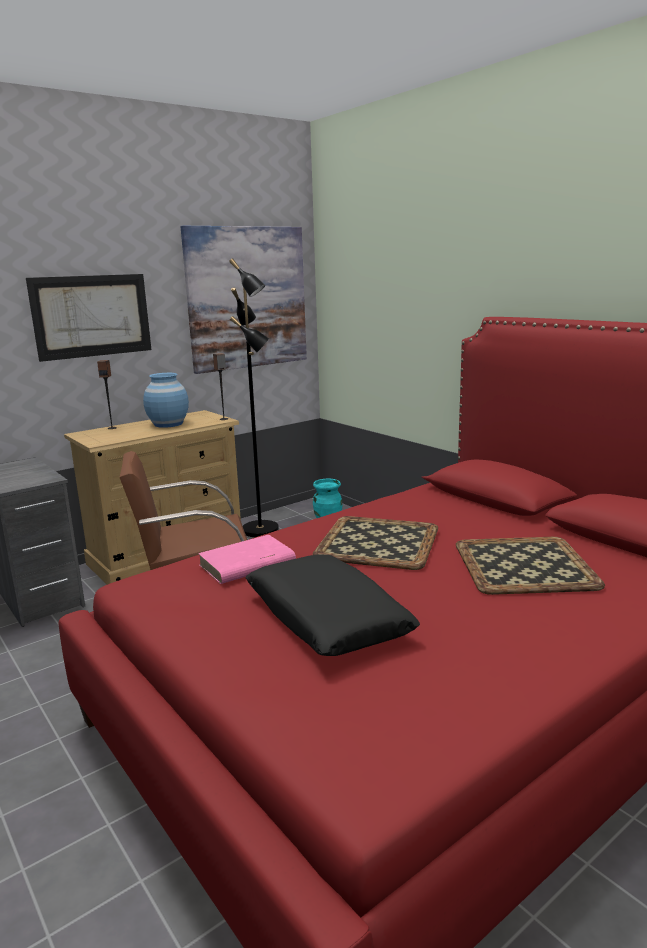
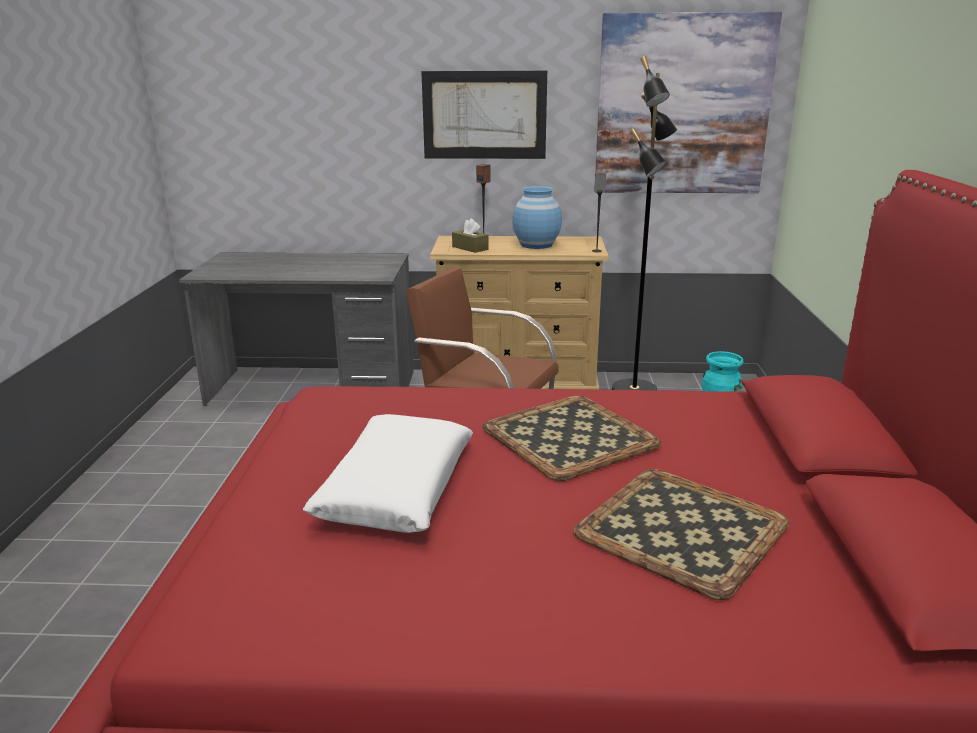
camera: 40 degrees right, 5 degrees up
pink book [198,535,296,584] -> none
black pillow [246,555,420,656] -> white pillow [303,414,473,533]
none -> brown tissue box [452,218,489,253]

